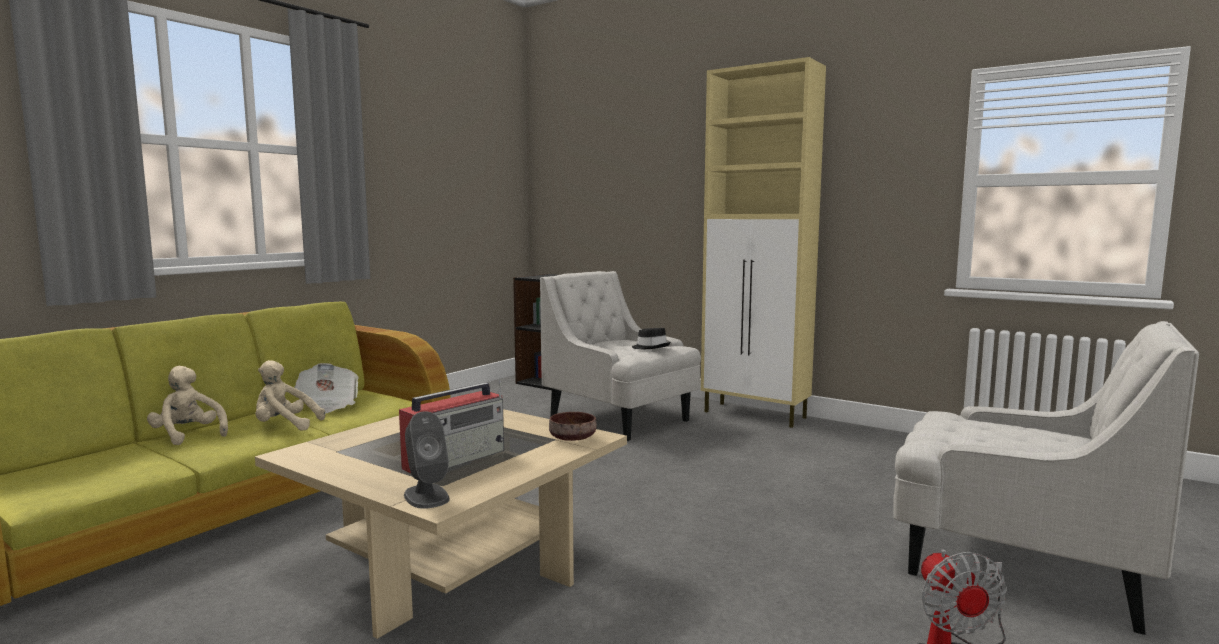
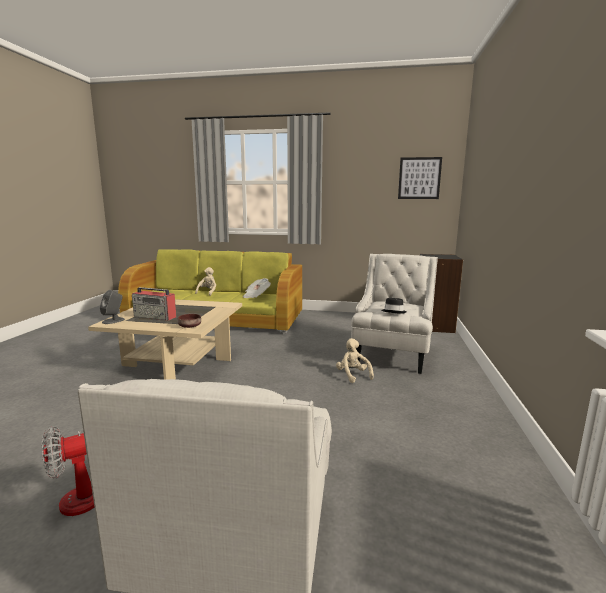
camera: 65 degrees right, 5 degrees up
beige plush toy [256,360,325,431] -> beige plush toy moved to [336,338,374,383]
beige cabinet [701,57,826,428] -> none
none -> picture [398,157,442,199]

